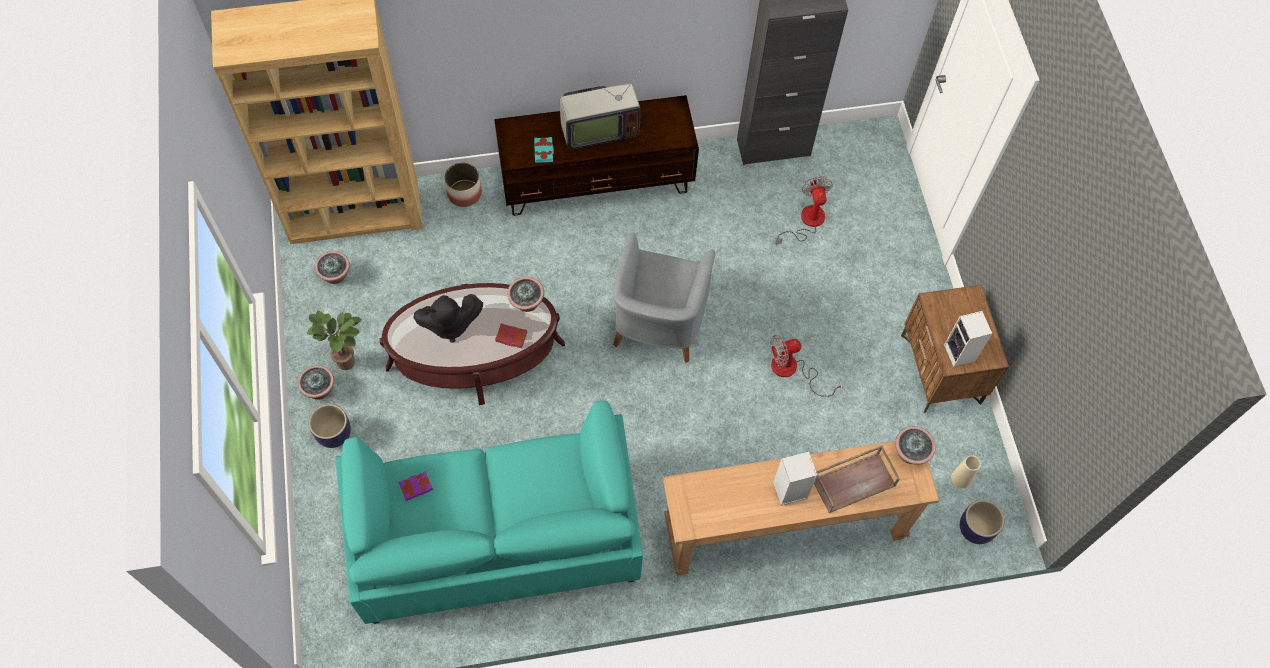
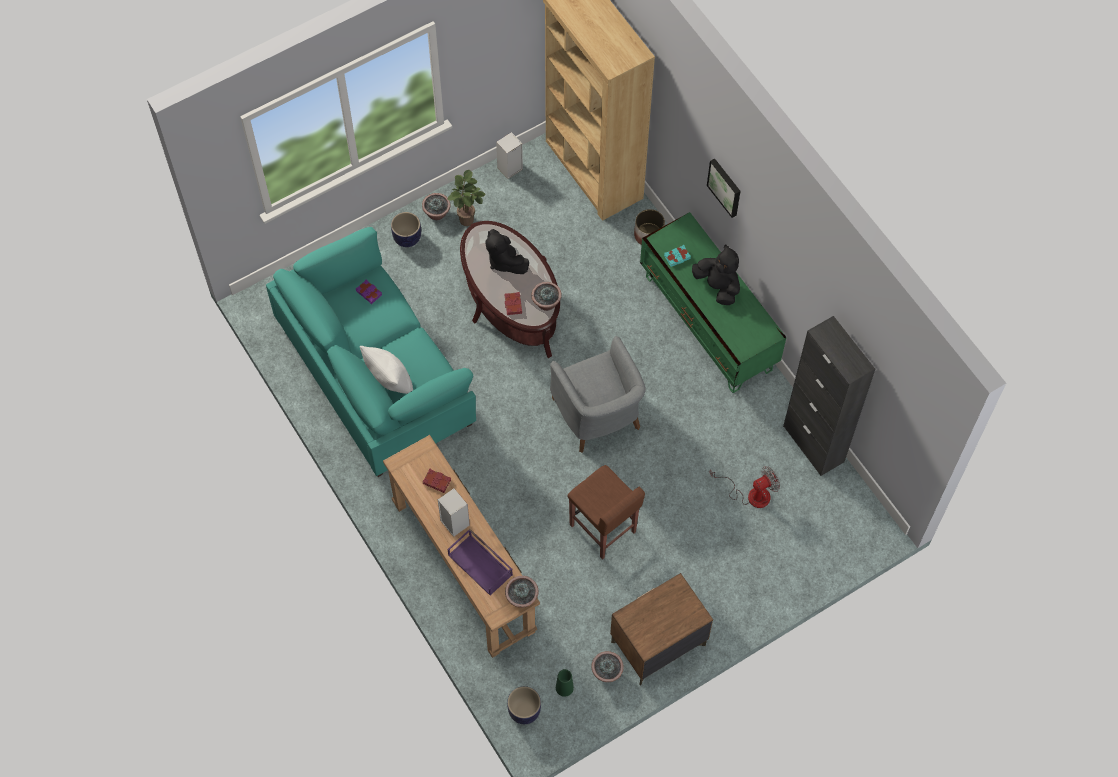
camera: 70 degrees right, 0 degrees up
potted plant [315,251,350,284] -> potted plant moved to [592,651,624,682]
brown tv stand [494,95,699,216] -> green tv stand [640,212,786,393]
television [560,70,641,150] -> black plush toy [692,244,740,305]
grey armchair [613,232,716,363] -> grey armchair turned 105 degrees counterclockwise [550,336,646,453]
fan [770,335,843,397] -> brown stool [567,465,645,560]
brown tray [814,446,900,513] -> purple tray [448,529,513,596]
speaker [944,311,993,367] -> speaker moved to [496,132,523,179]
beige vase [951,455,981,488] -> green vase [556,669,574,697]
none -> white pillow [360,346,413,394]
none -> red book [422,469,451,493]
none -> picture [707,158,740,218]

